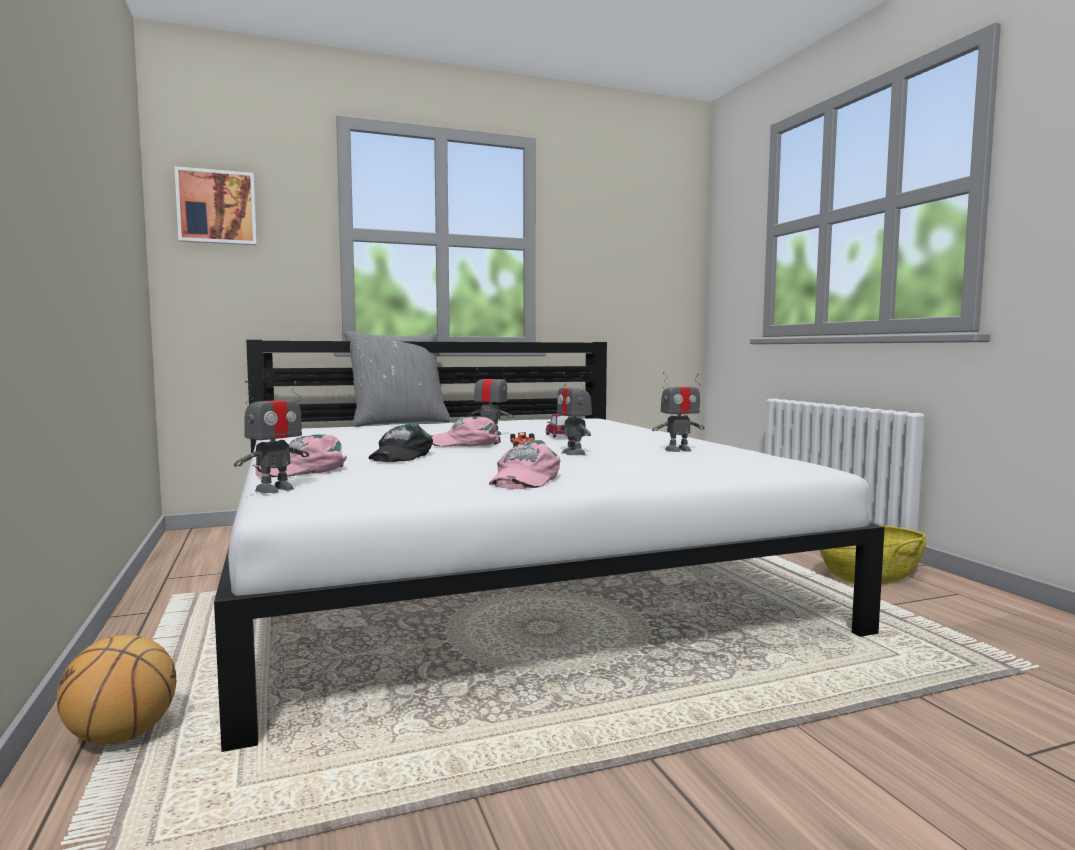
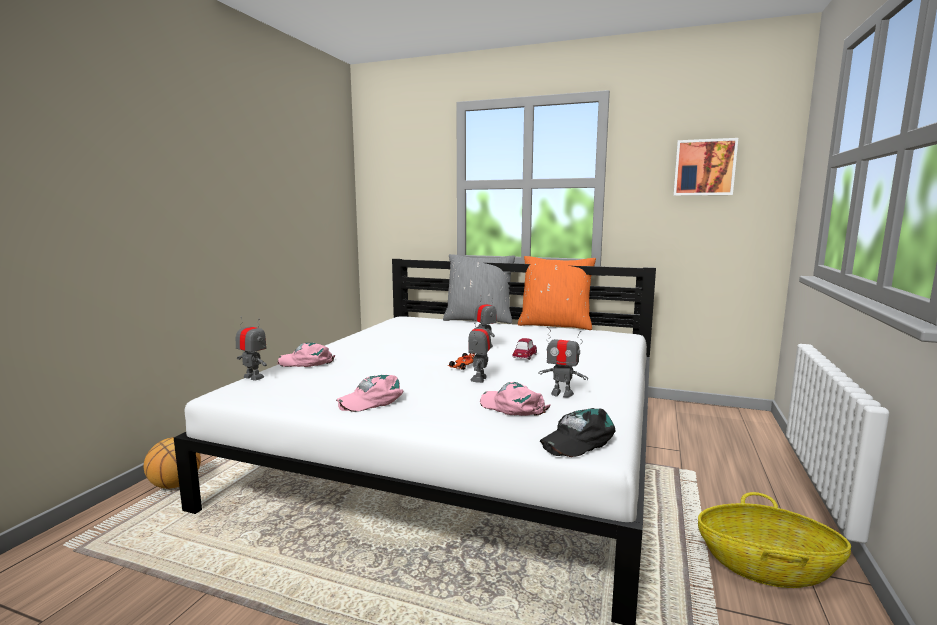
camera: 40 degrees right, 5 degrees up
picture [174,166,257,245] -> picture moved to [673,138,738,196]
toy robot [234,380,309,493] -> toy robot turned 135 degrees counterclockwise [236,317,267,381]
black cap [369,423,433,462] -> black cap moved to [540,408,616,457]
pink cap [430,416,501,446] -> pink cap moved to [480,382,551,416]
none -> orange pillow [518,256,596,330]

